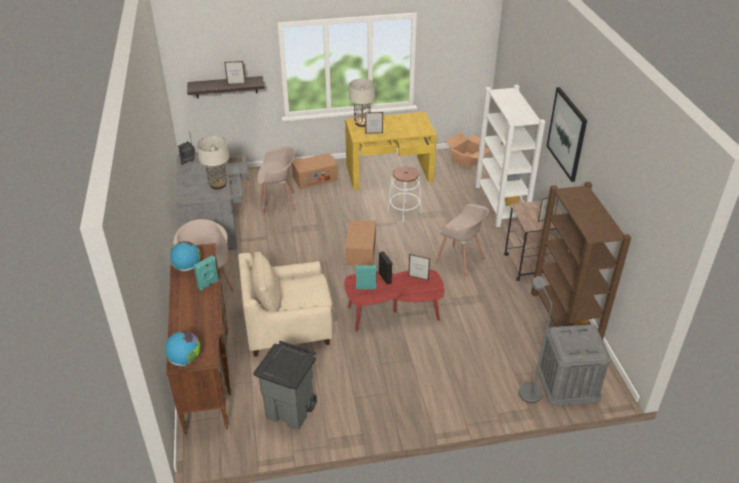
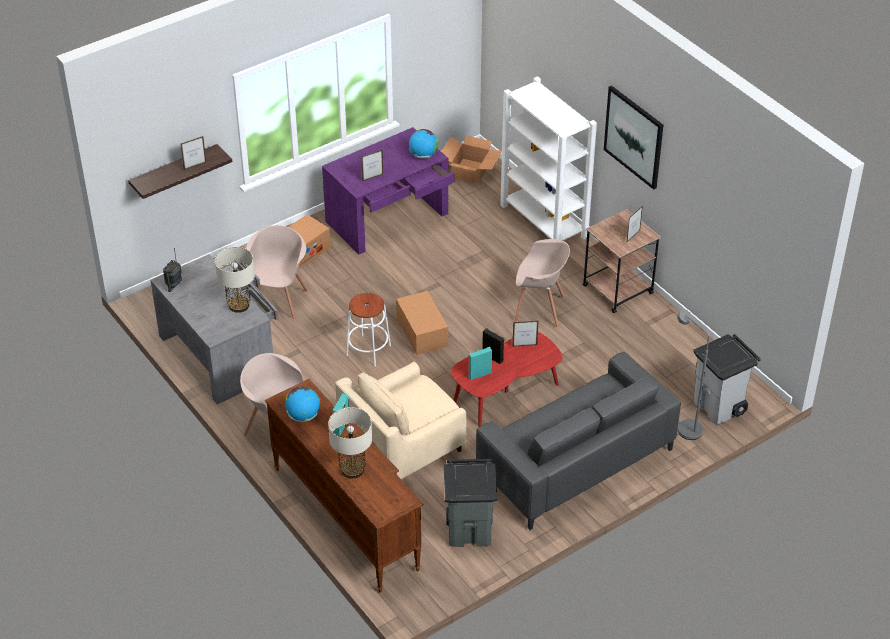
camera: 25 degrees left, 5 degrees up
globe [165,331,200,366] -> globe moved to [409,129,438,159]
beige chair [258,146,296,214] -> beige chair turned 45 degrees counterclockwise [246,225,308,319]
yellow desk [345,112,437,190] -> purple desk [322,127,454,254]
table lamp [349,79,375,127] -> table lamp moved to [328,407,372,479]
white stool [387,166,422,222] -> white stool moved to [346,293,391,366]
brown bookcase [531,182,631,340] -> none
grey storage box [537,324,611,406] -> grey trash can [693,334,761,425]
none -> grey sofa [476,352,681,530]

